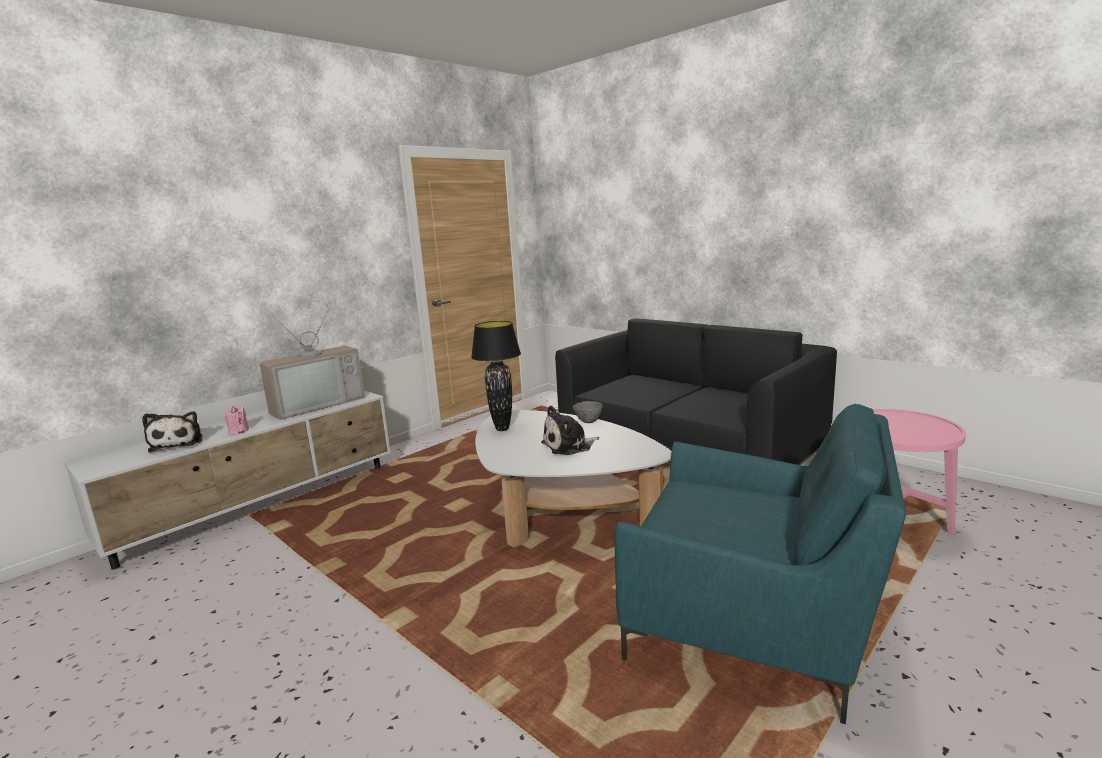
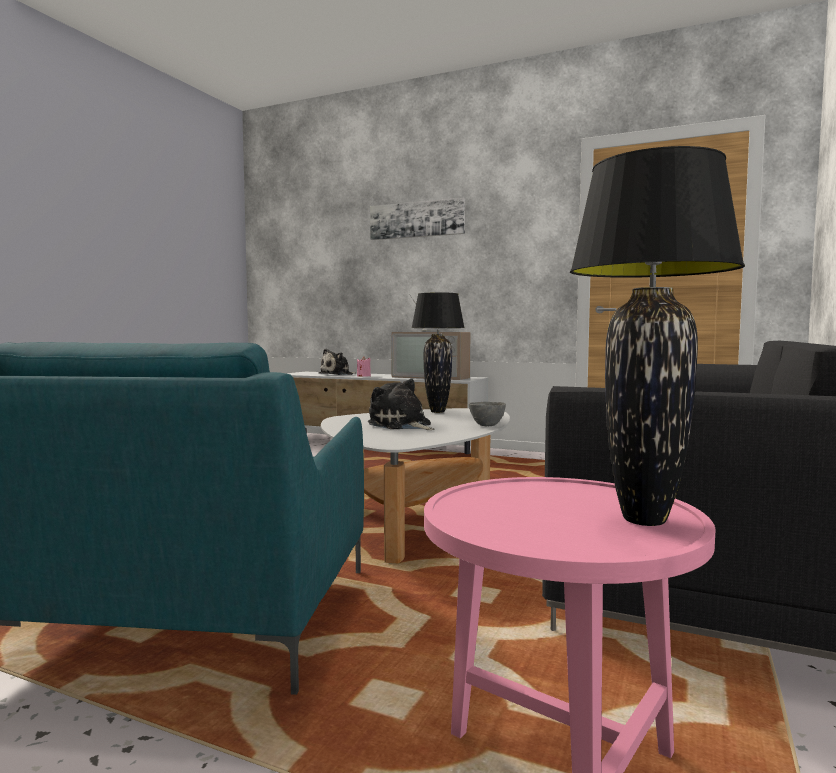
camera: 70 degrees right, 10 degrees down
none -> picture [370,197,465,240]
none -> black table lamp [570,146,745,526]

